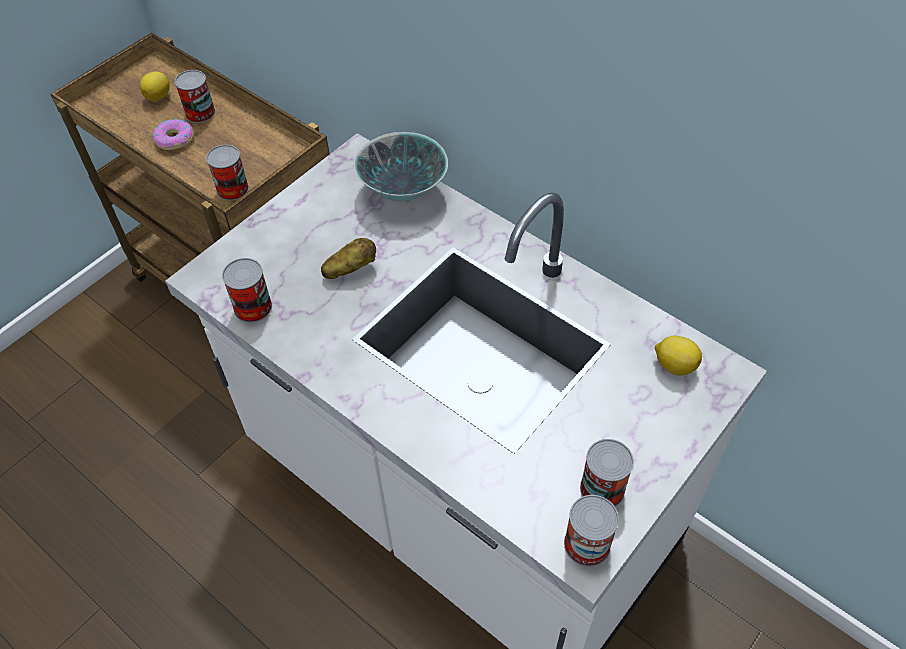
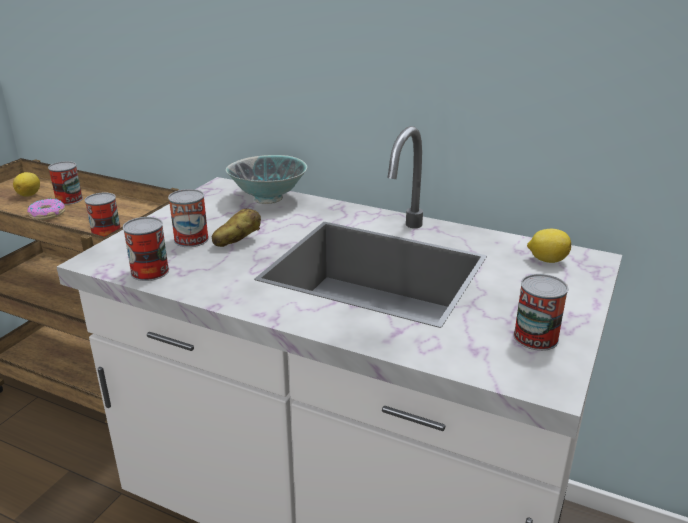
camera: 15 degrees left, 25 degrees down
can [564,495,619,567] -> can moved to [168,189,209,247]

